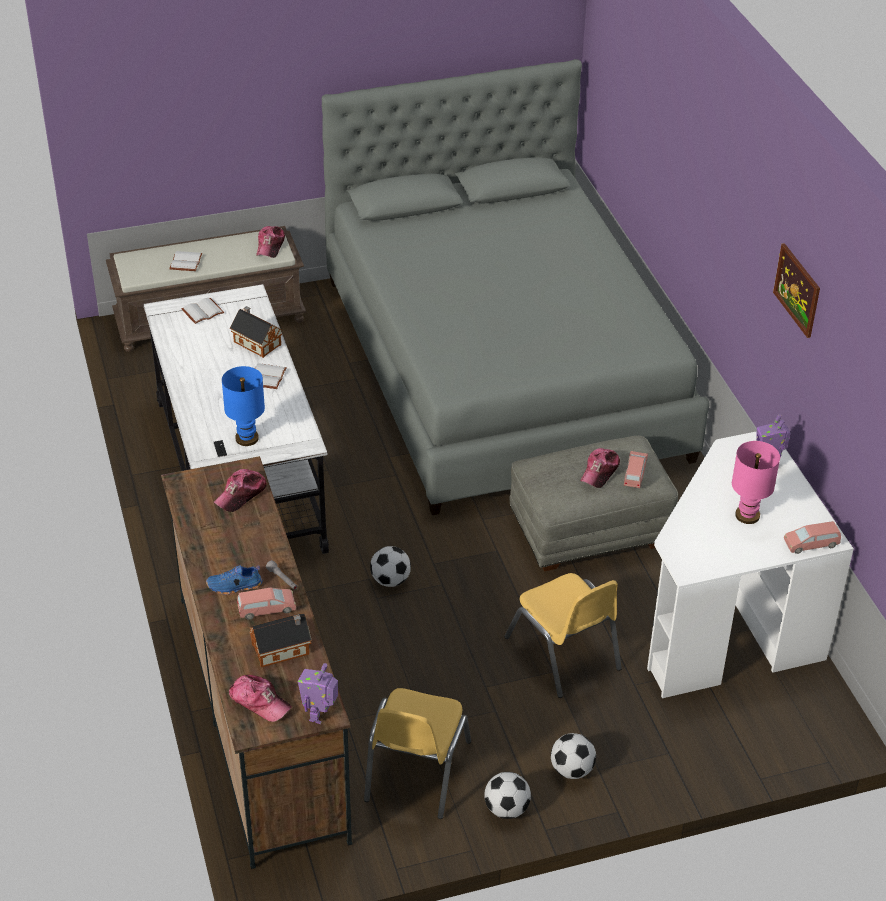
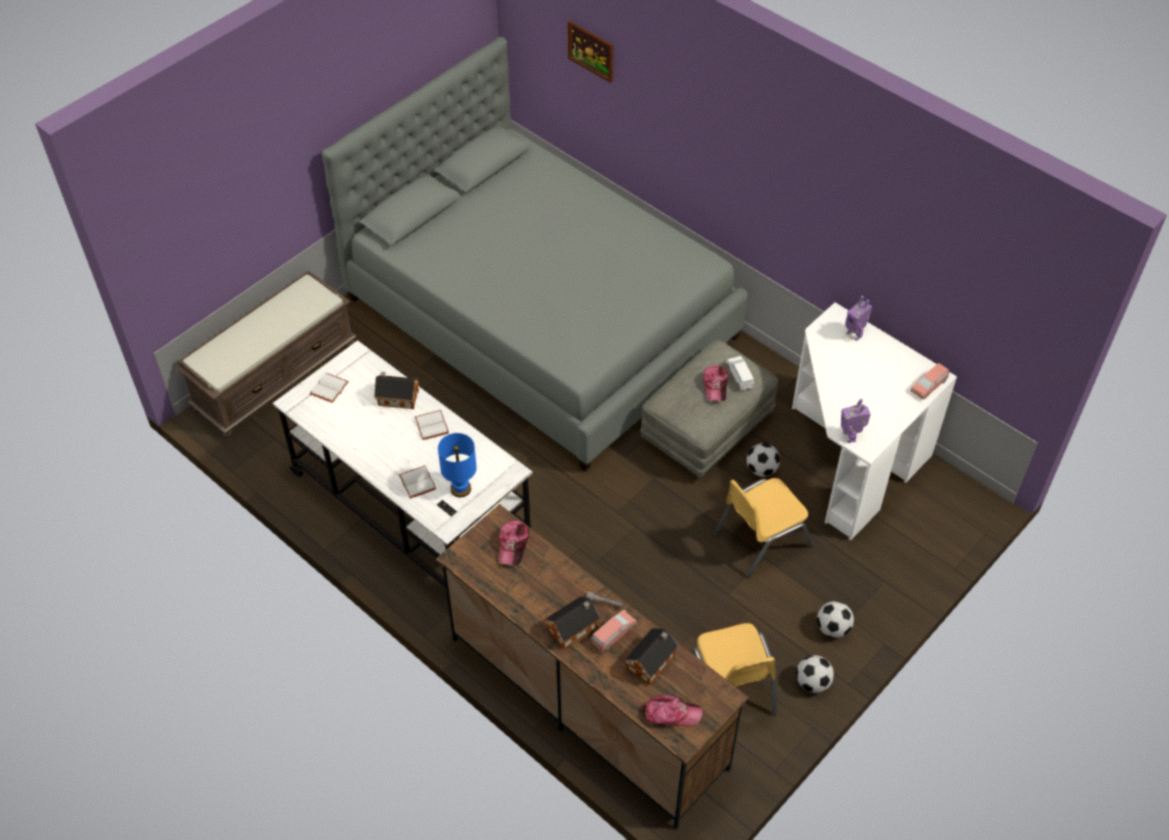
camera: 30 degrees left, 10 degrees up
white book [169,251,202,271] -> white book moved to [399,466,436,498]
blue shoe [206,565,263,595] -> toy house [545,596,600,649]
cap [256,226,285,258] -> none
toy robot [298,663,338,724] -> toy robot moved to [841,399,871,443]
football [370,546,411,587] -> football moved to [747,443,780,477]
yellow chair [505,573,622,698] -> yellow chair turned 120 degrees clockwise [713,478,813,578]
pink toy car [624,451,648,488] -> white toy car [726,356,754,390]
pink table lamp [732,441,780,524] -> none
picture [773,243,820,338] -> picture moved to [567,20,613,83]

